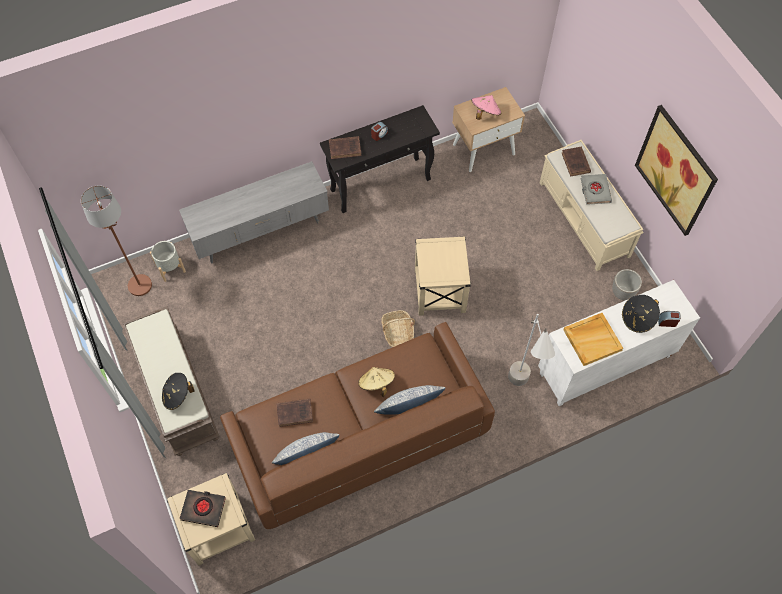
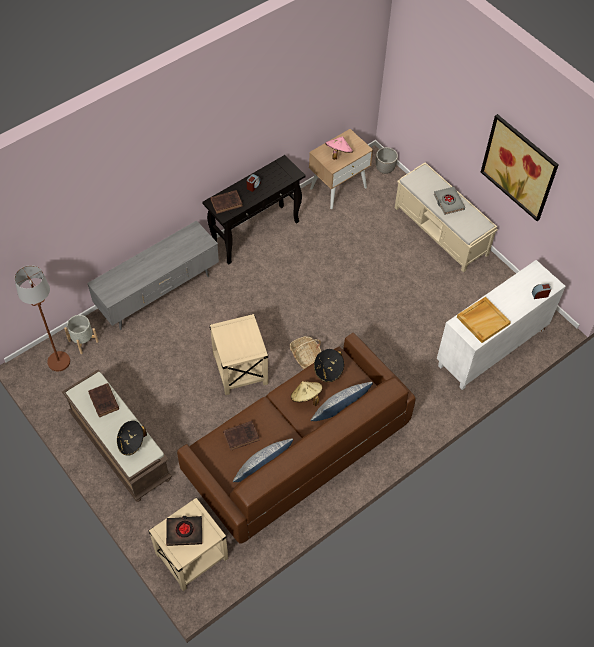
camera: 15 degrees left, 5 degrees down
beige side table [415,236,471,316] -> beige side table moved to [210,314,268,395]
grey floor lamp [508,314,555,386] -> none
brown book [562,147,591,176] -> brown book moved to [88,383,119,417]
planter [612,269,642,300] -> planter moved to [376,147,398,174]
black hat [622,295,660,333] -> black hat moved to [314,349,344,382]

